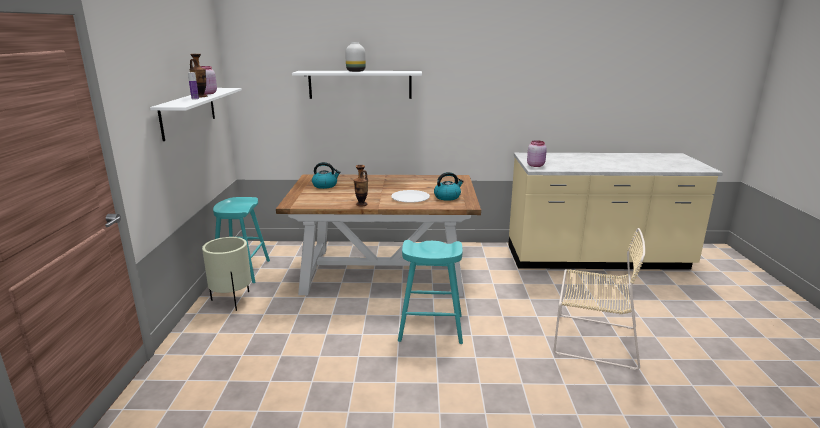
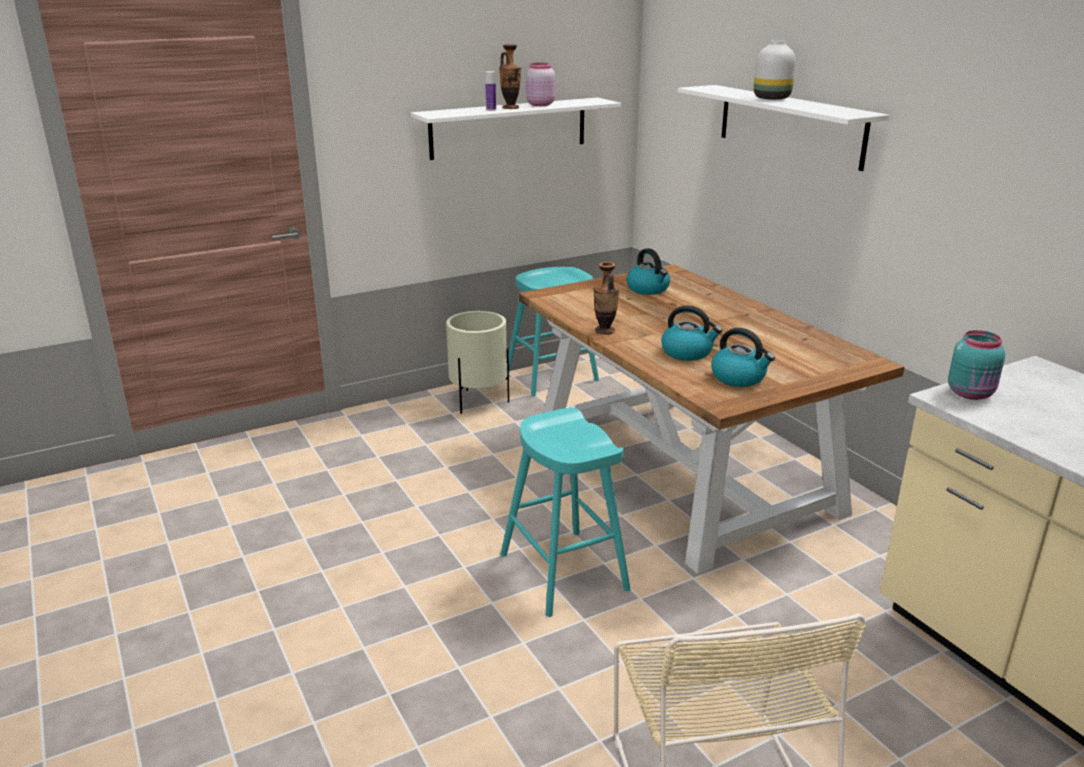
camera: 60 degrees right, 5 degrees up
white plate [391,190,430,203] -> kettle [661,305,722,361]
pink jar [527,140,547,167] -> turquoise jar [948,330,1005,400]

